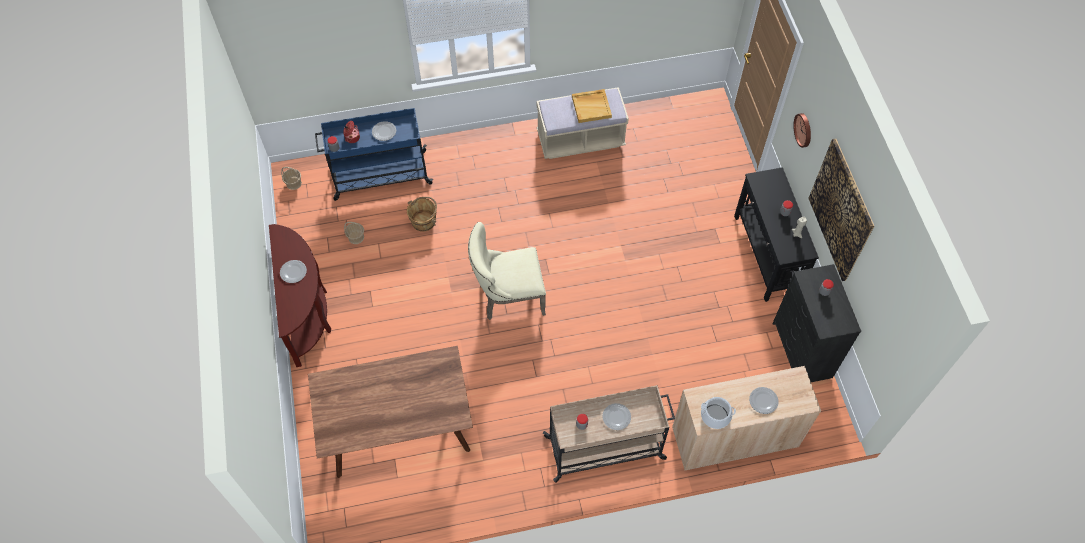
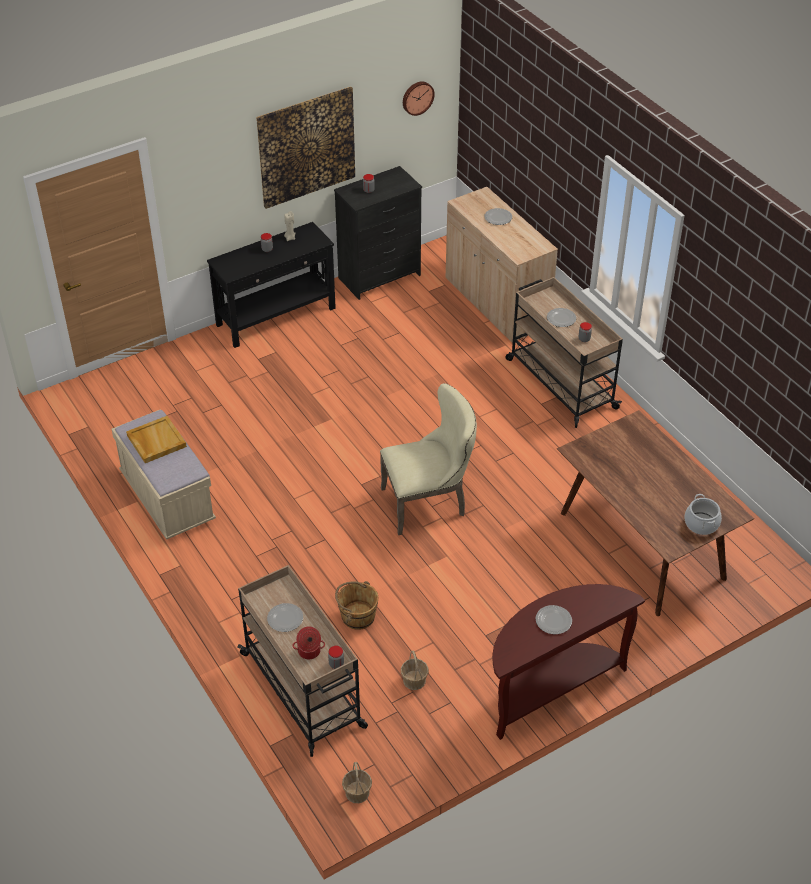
camera: 110 degrees left, 15 degrees down
blue cart [315,108,433,201] -> beige cart [237,565,368,757]
beige chair [468,222,546,320] -> beige chair turned 75 degrees counterclockwise [380,383,477,535]
cooking pot [701,397,736,429] -> cooking pot moved to [685,494,722,535]
wall clock [793,113,811,148] -> wall clock moved to [403,81,435,116]

